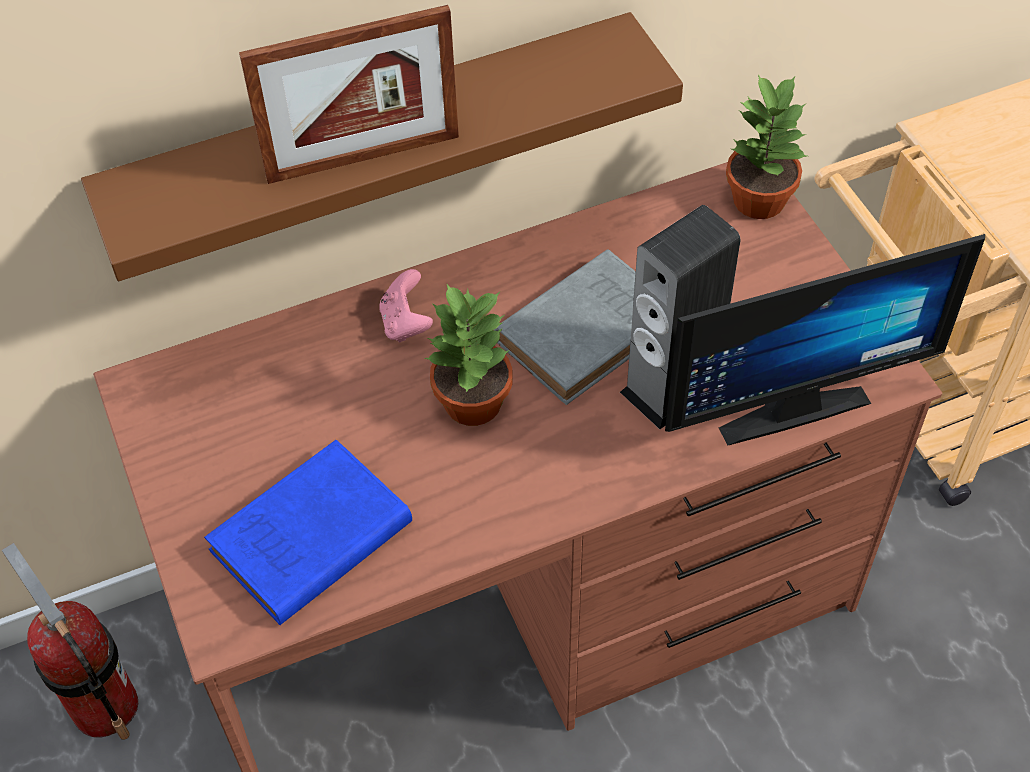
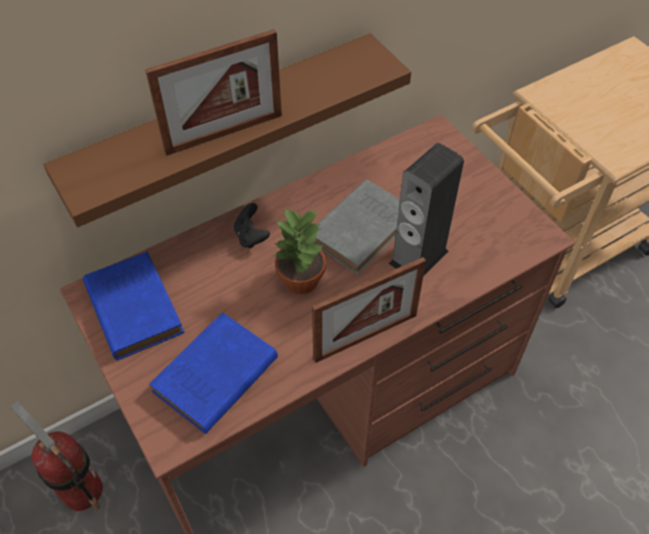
camera: 10 degrees left, 0 degrees up
pink game controller [380,269,433,342] -> black game controller [234,203,270,249]
monitor [665,234,985,446] -> none
potted plant [726,74,807,219] -> none
none -> blue book [83,252,184,360]
none -> picture frame [312,257,426,363]

